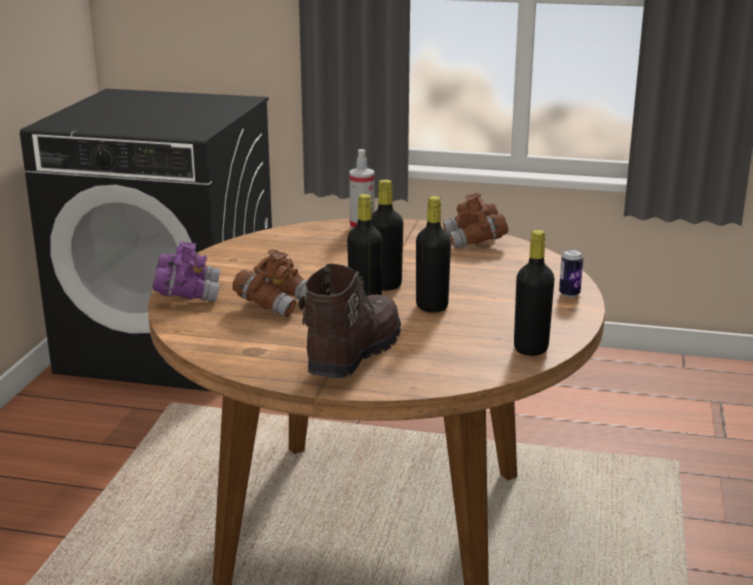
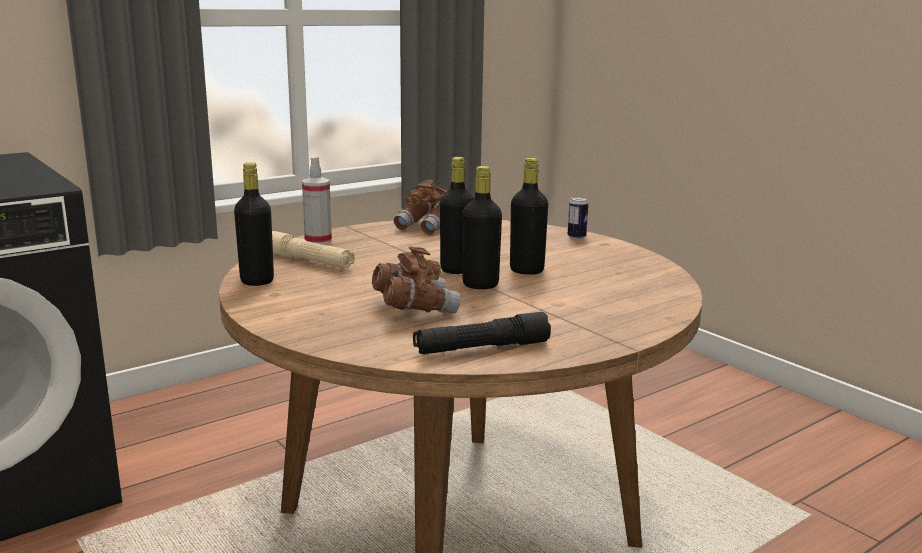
camera: 50 degrees left, 5 degrees down
purple binoculars [152,242,221,302] -> none
brown boot [298,263,401,378] -> none
black bottle [514,230,555,356] -> black bottle moved to [234,162,274,286]
none -> beige flashlight [272,231,355,268]
none -> black flashlight [413,312,551,354]

